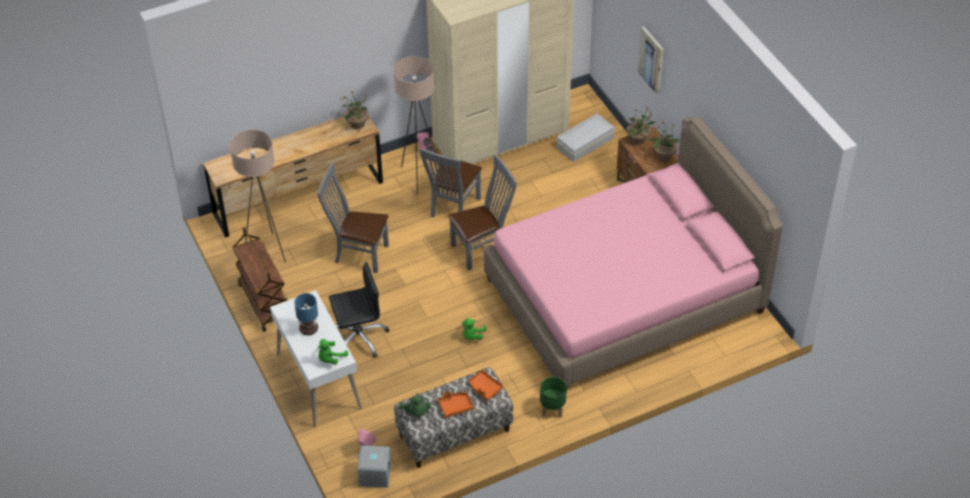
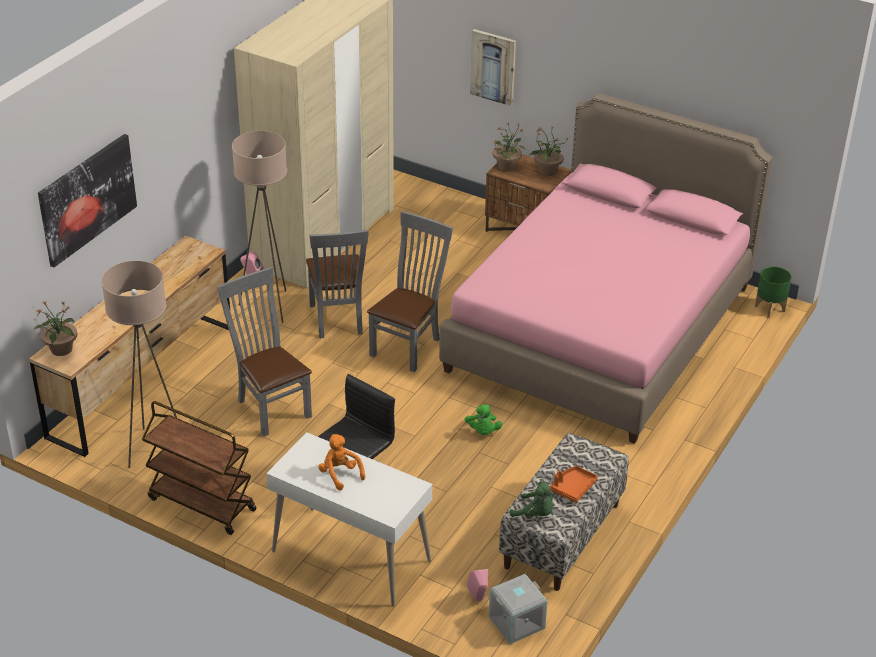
camera: 35 degrees left, 10 degrees down
table lamp [294,293,318,335] -> orange plush toy [318,434,365,490]
grey chair [317,163,389,273] -> grey chair turned 75 degrees clockwise [217,267,312,437]
green plush toy [317,339,348,365] -> none
potted plant [341,91,369,129] -> potted plant moved to [34,301,77,356]
orange tray [469,370,503,401] -> none
green planter [540,377,567,418] -> green planter moved to [755,266,792,318]
white storage box [556,114,615,162] -> none
none -> picture [38,134,137,267]

